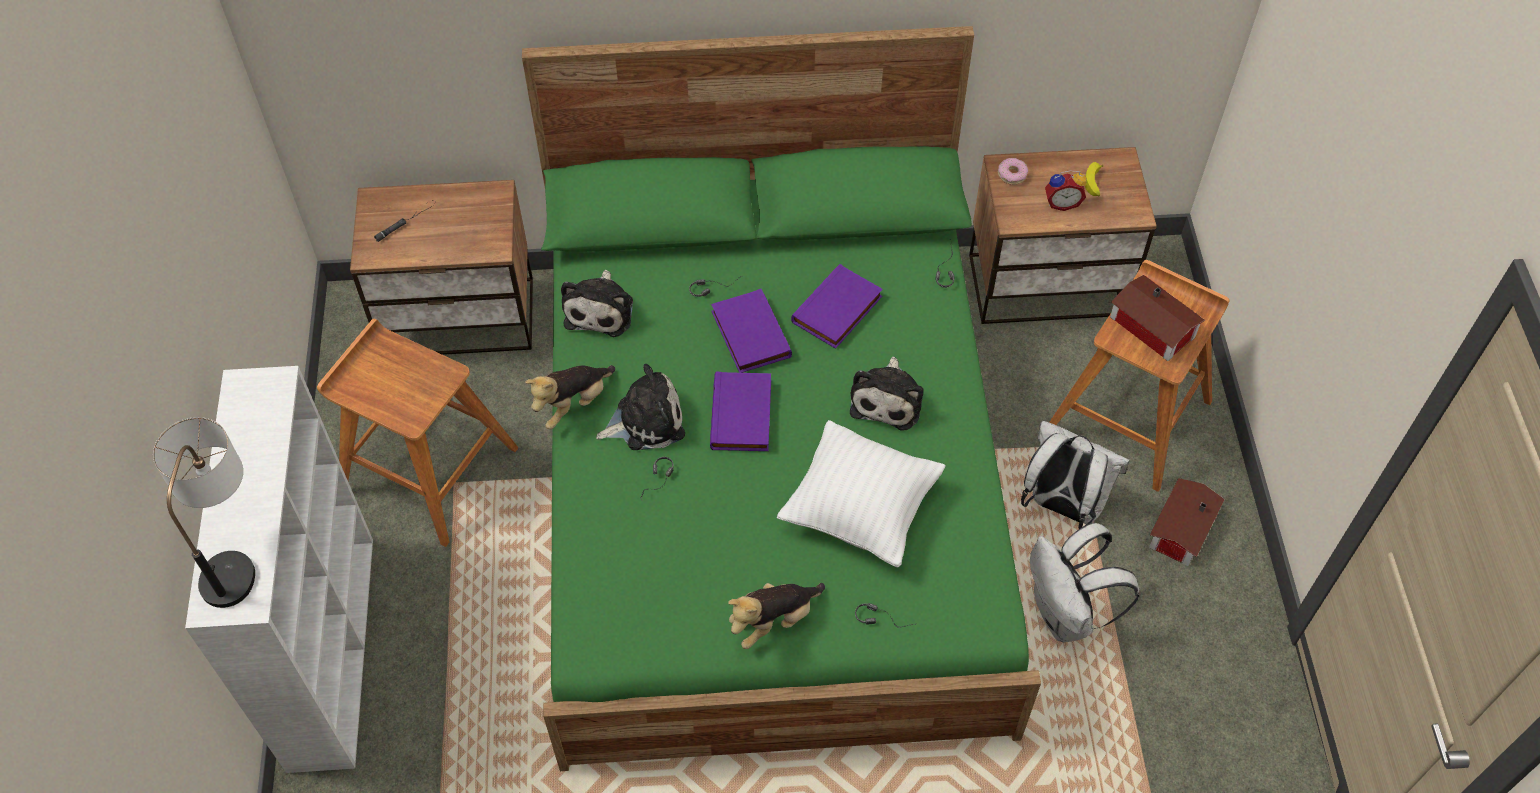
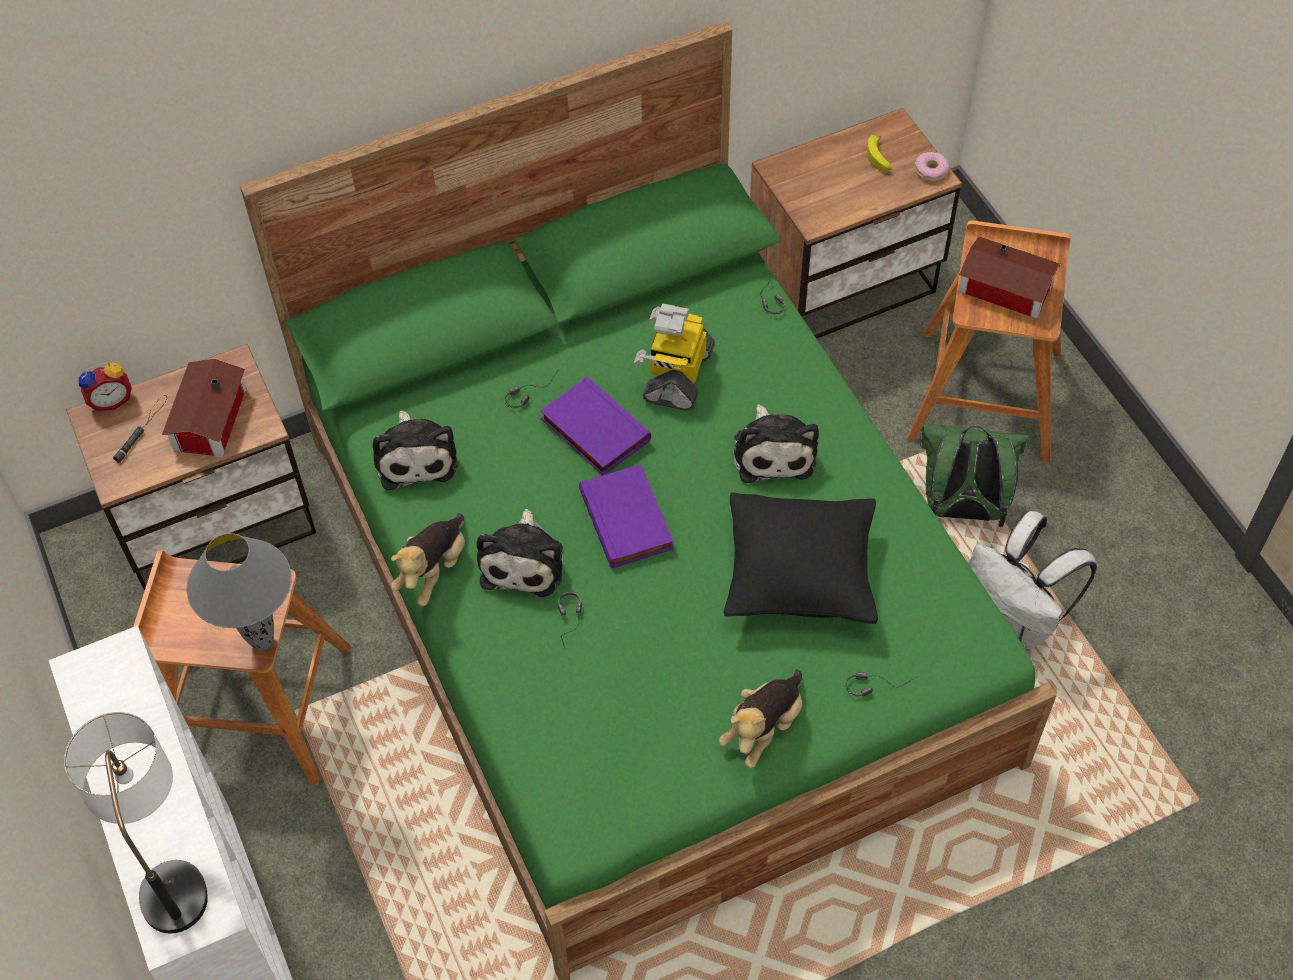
camera: 20 degrees left, 0 degrees up
plush toy [596,364,685,450] -> plush toy turned 135 degrees clockwise [476,509,563,597]
white pillow [777,420,946,568] -> black pillow [723,492,878,624]
purple book [791,264,883,349] -> toy robot [634,304,715,410]
donut [998,158,1028,185] -> donut moved to [915,152,949,181]
white backpack [1021,421,1130,529] -> green backpack [920,424,1029,527]
alarm clock [1045,170,1087,211] -> alarm clock moved to [79,362,132,411]
toy house [1149,478,1224,566] -> toy house moved to [162,359,247,457]
none -> grey table lamp [186,533,292,651]

